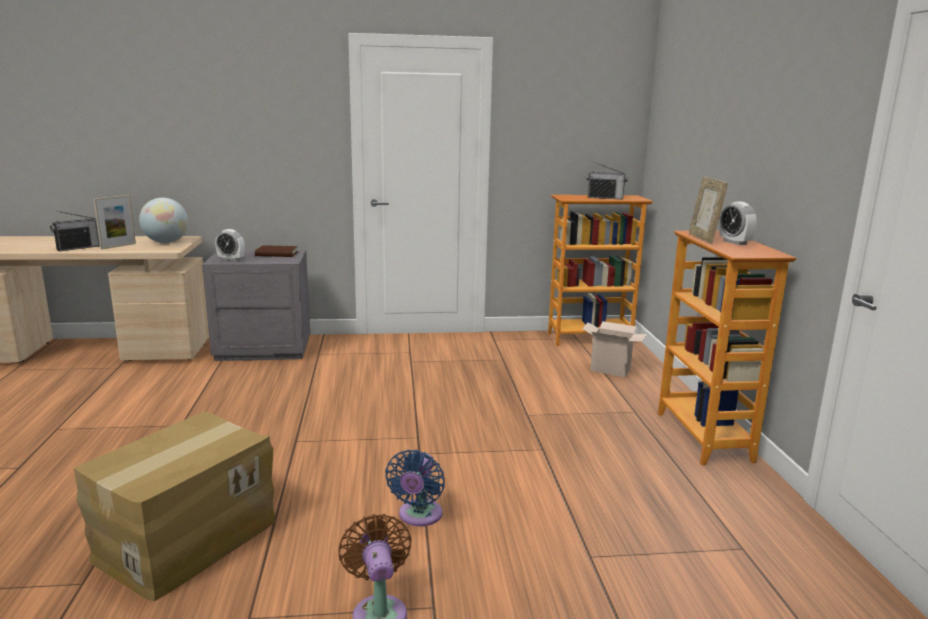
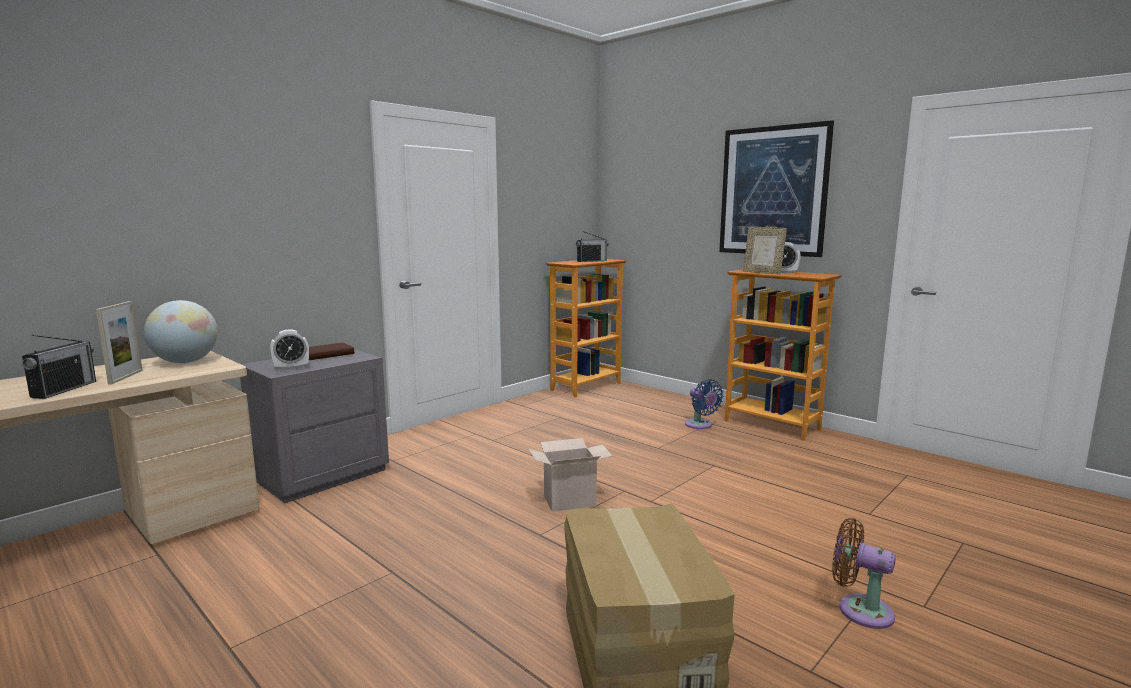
camera: 40 degrees left, 5 degrees down
blue fan [385,450,445,526] -> blue fan moved to [685,379,723,429]
cardboard box [582,321,647,377] -> cardboard box moved to [529,438,613,512]
none -> picture [719,120,834,257]

